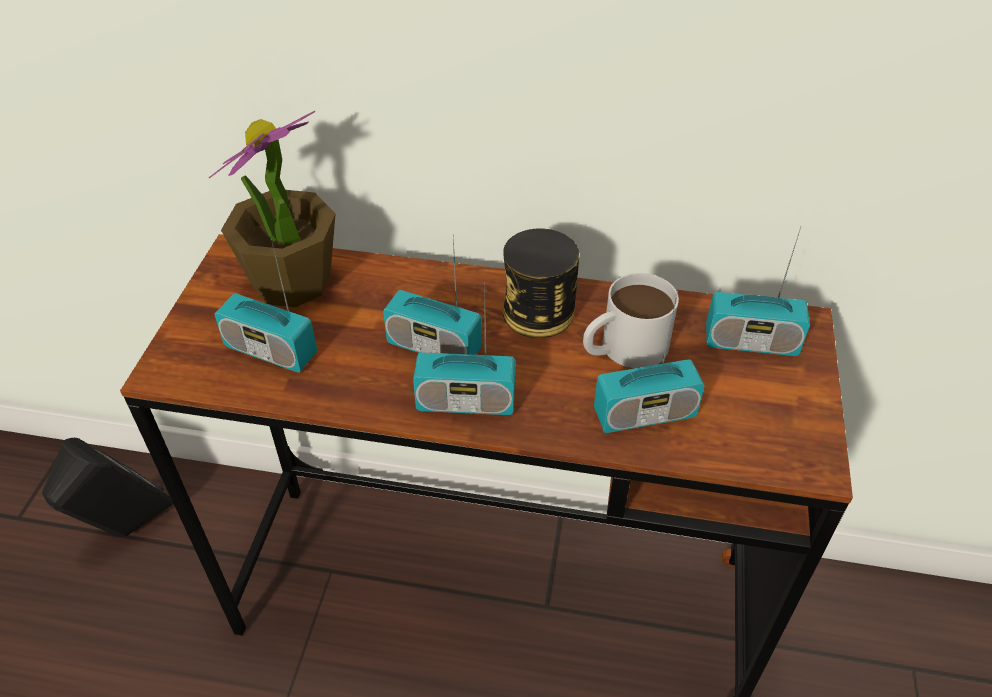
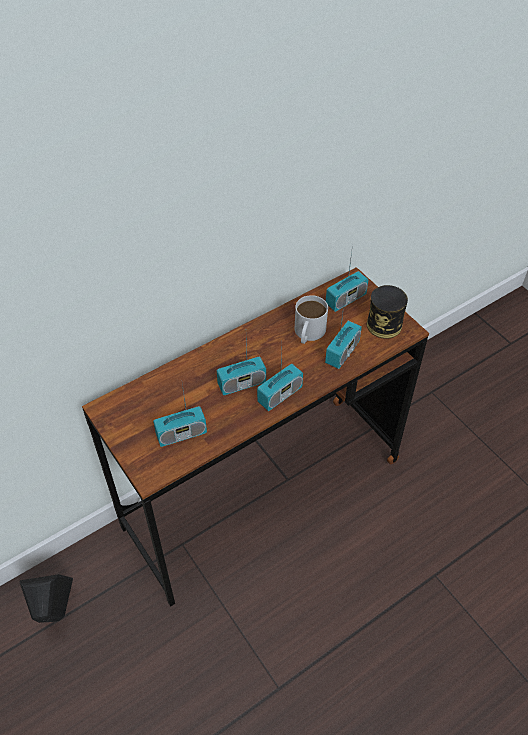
camera: 45 degrees left, 5 degrees up
potted plant [209,111,336,307] -> none
can [503,229,579,338] -> can moved to [367,285,408,339]

